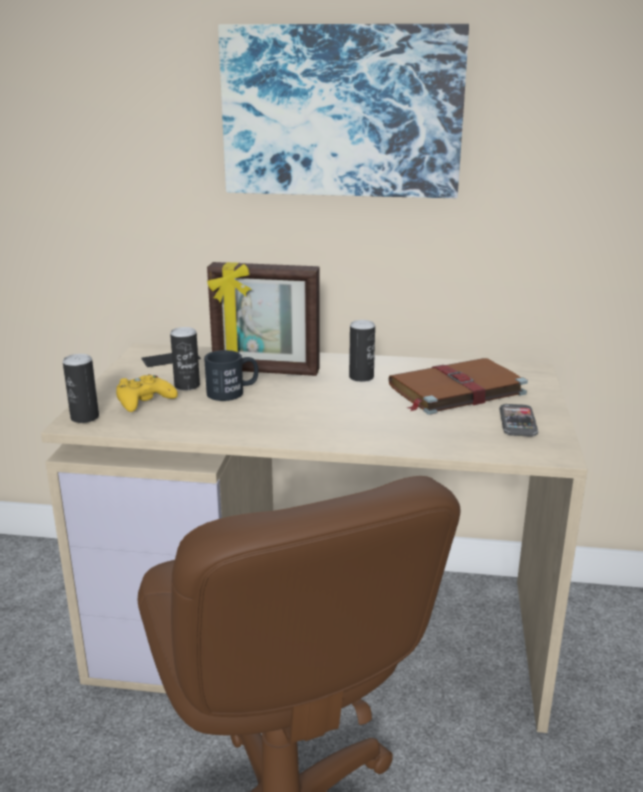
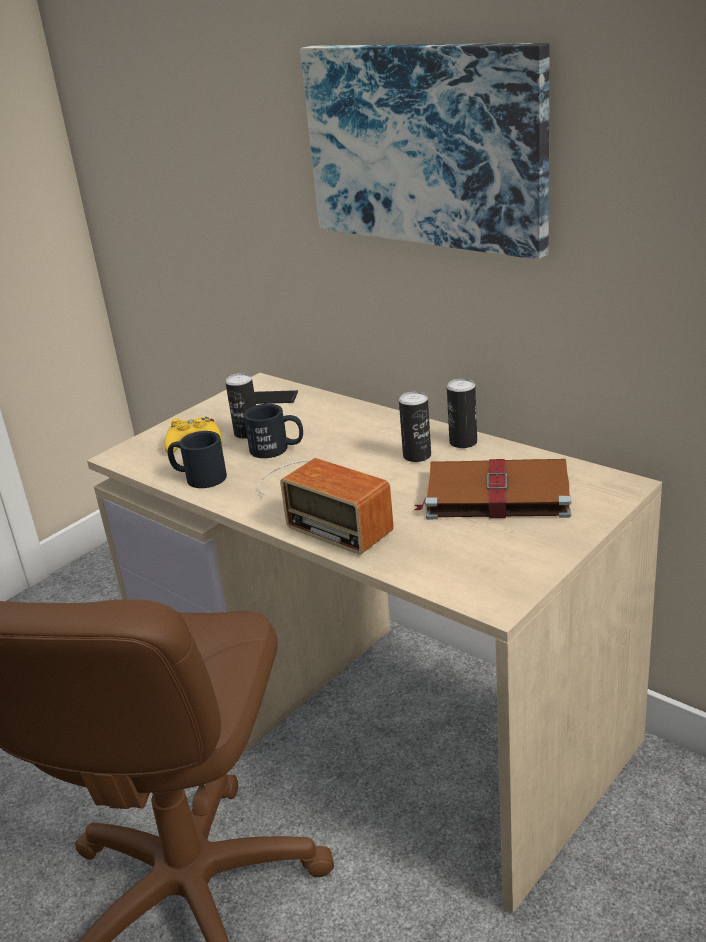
camera: 35 degrees right, 5 degrees up
can [63,354,99,423] -> can moved to [447,378,477,448]
picture frame [207,262,320,376] -> none
phone [499,404,538,437] -> none
none -> black mug [168,431,227,488]
none -> radio [258,458,394,554]

